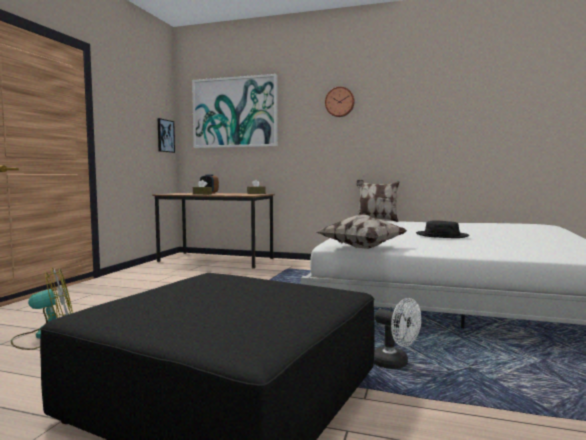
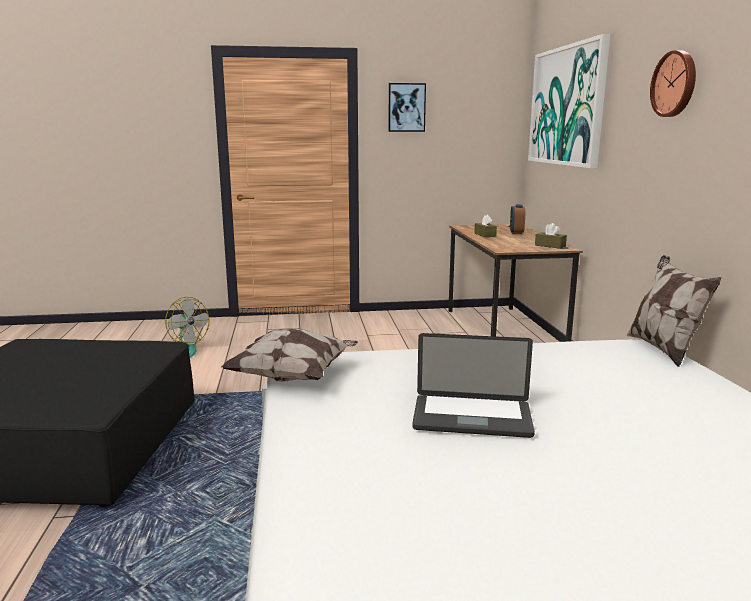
camera: 65 degrees right, 10 degrees up
picture [157,118,175,153] -> picture moved to [388,83,426,132]
white fan [374,298,421,369] -> none
black hat [416,220,469,238] -> laptop [412,333,535,438]

